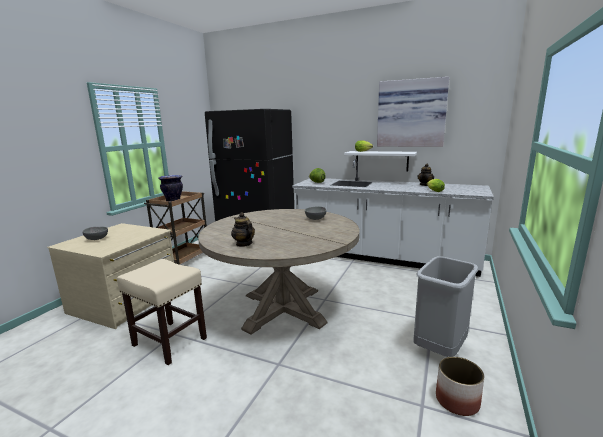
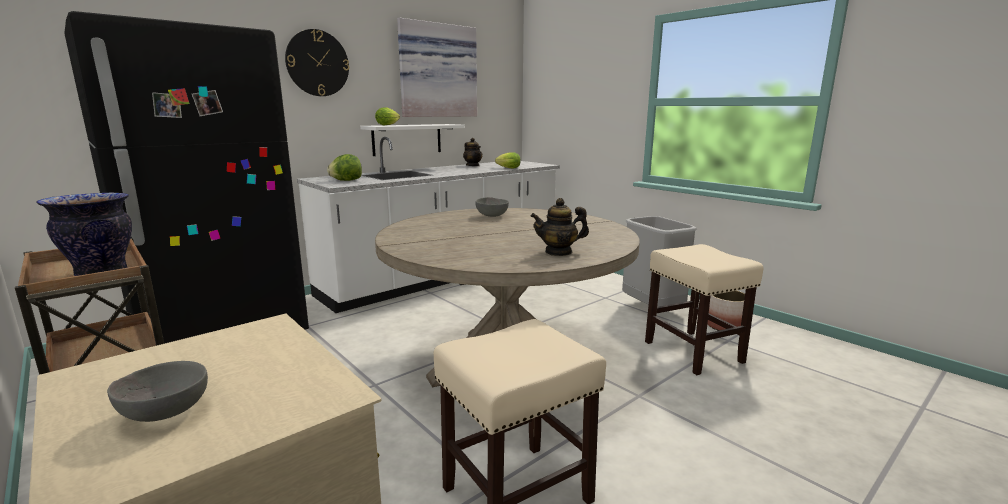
camera: 65 degrees left, 0 degrees up
none -> wall clock [285,29,349,96]
none -> beige stool [645,244,764,375]

